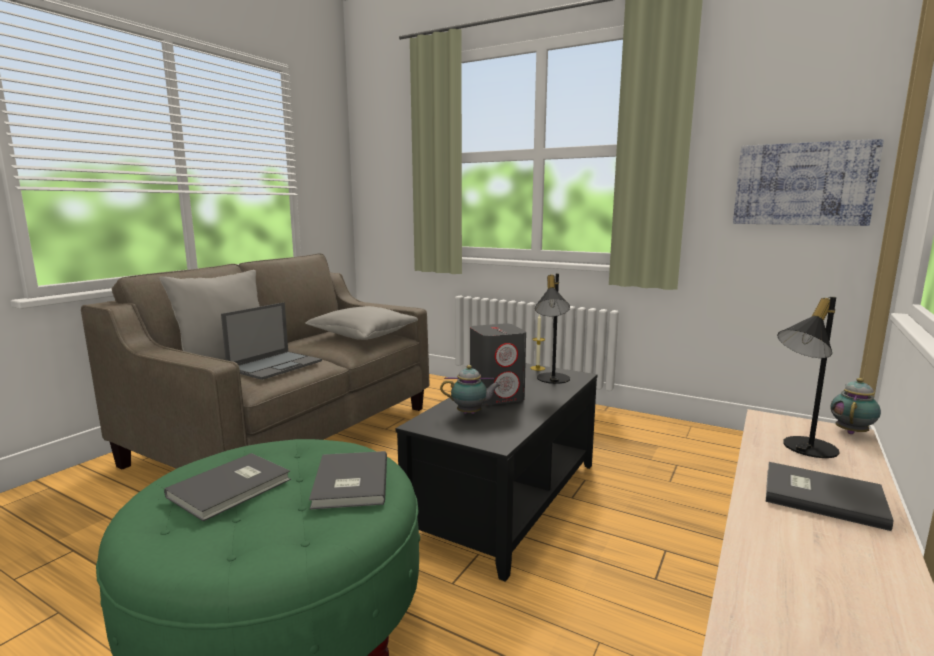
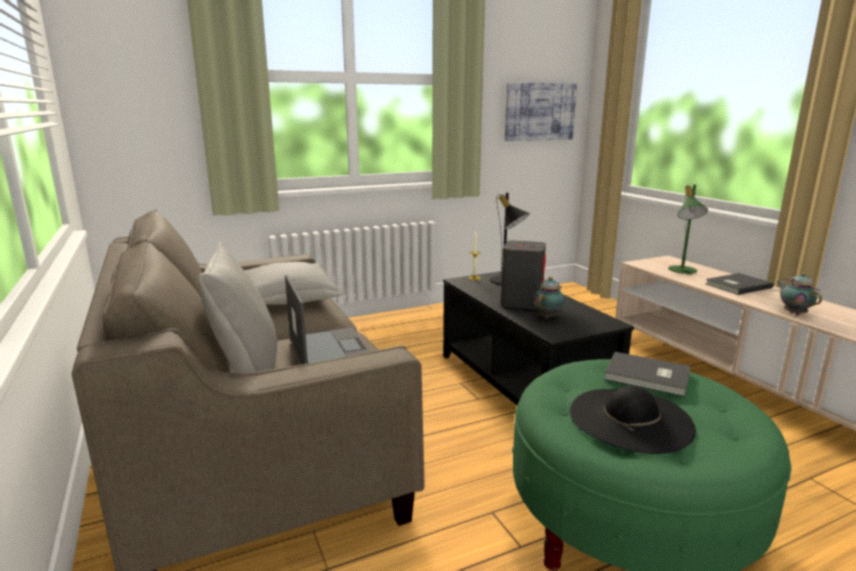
camera: 55 degrees left, 5 degrees up
grey book [164,453,291,521] -> black hat [570,386,696,454]
black table lamp [777,297,839,458] -> green table lamp [668,184,708,274]
teapot [831,378,881,434] -> teapot moved to [778,273,822,315]

